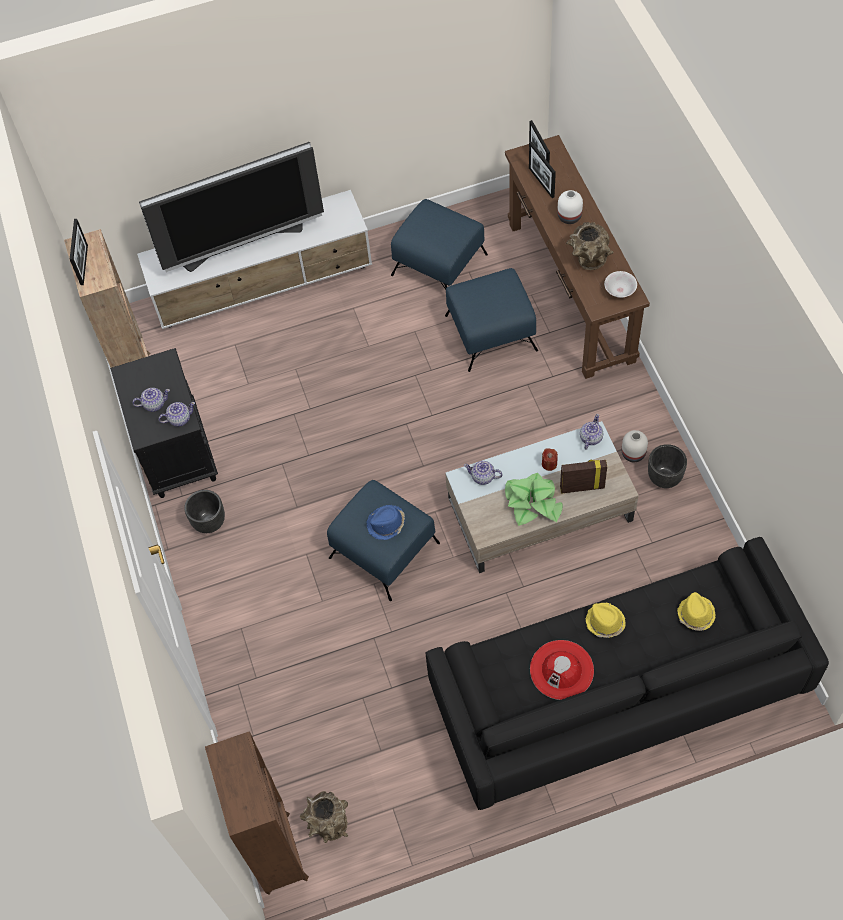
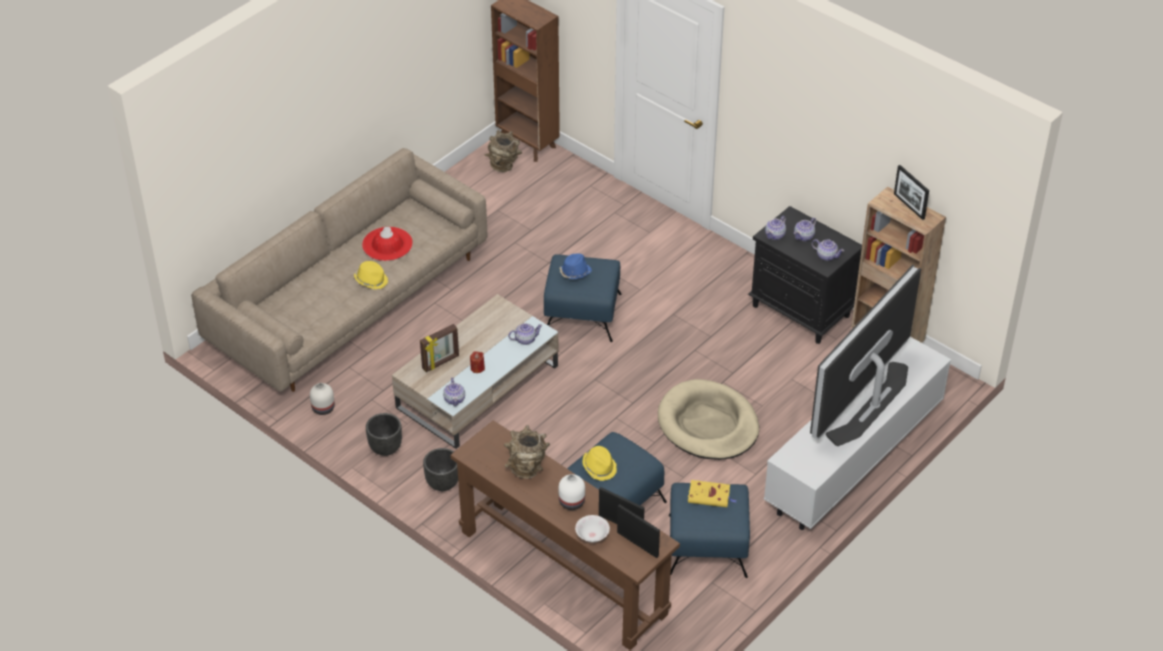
camera: 145 degrees right, 15 degrees down
black planter [184,490,225,533] -> black planter moved to [423,448,458,491]
black sofa [426,537,829,810] -> beige sofa [191,148,487,392]
potted plant [505,473,563,526] -> none
white bowl [604,271,637,298] -> white bowl moved to [575,515,610,543]
white vase [621,430,648,462] -> white vase moved to [310,383,335,415]
yellow hat [677,592,716,631] -> yellow hat moved to [582,446,617,481]
none -> beige dog bed [658,379,759,460]
none -> yellow book [688,480,736,507]
none -> teapot [812,239,844,261]

